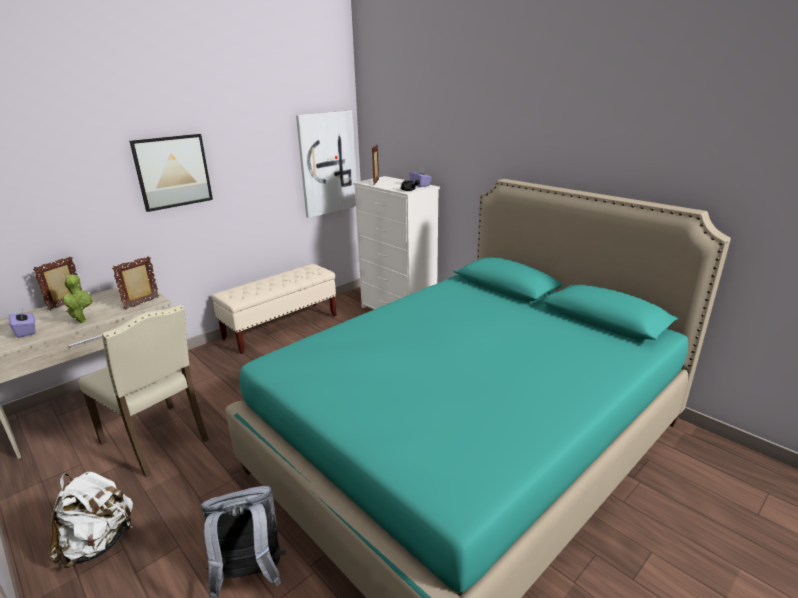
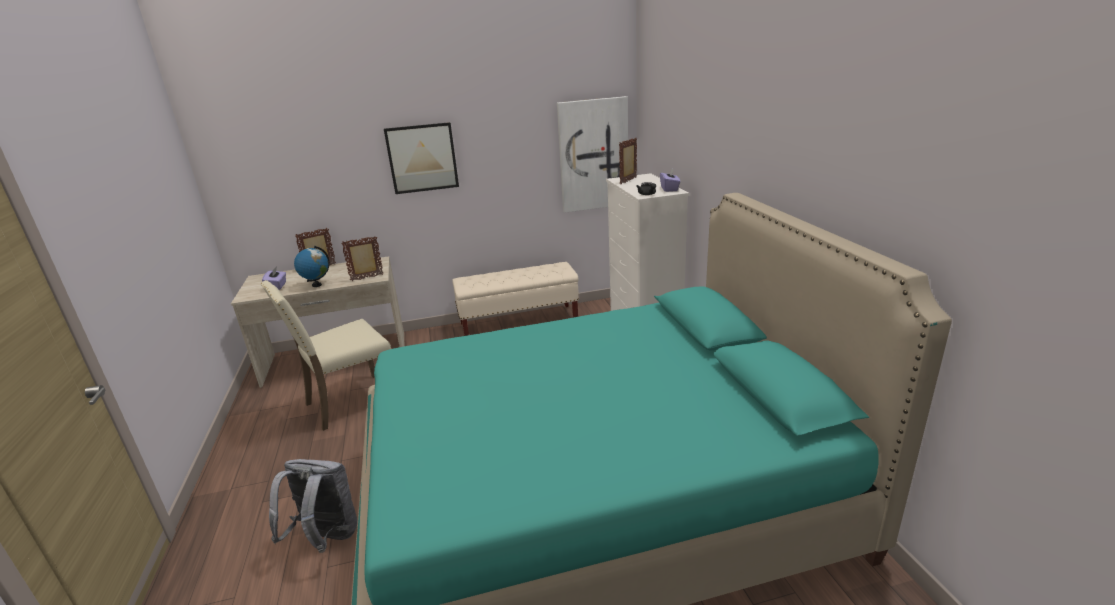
camera: 30 degrees right, 0 degrees up
white backpack [49,472,133,568] -> none
potted plant [63,274,92,323] -> globe [294,246,330,287]
beige chair [78,304,209,478] -> beige chair turned 75 degrees clockwise [261,280,391,431]

